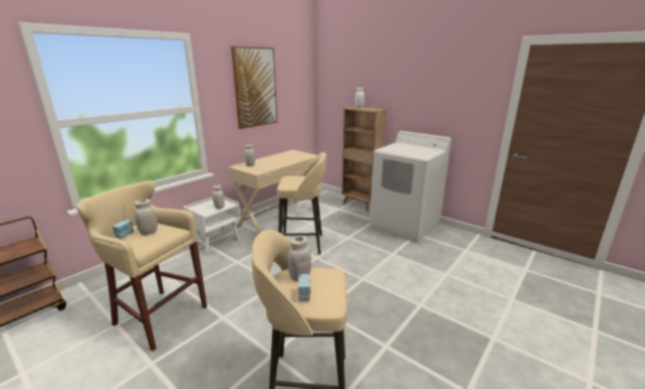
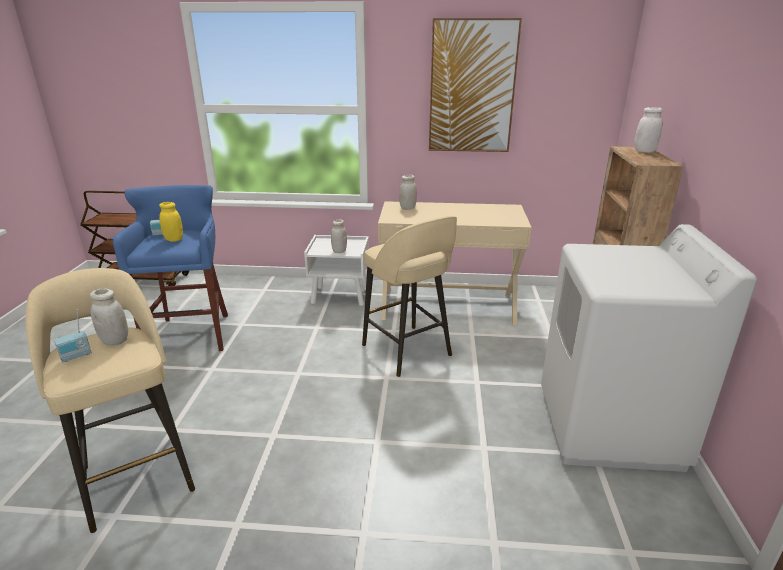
camera: 55 degrees right, 5 degrees up
beige stool [76,180,207,351] -> blue stool [113,185,228,351]
white jar [134,199,157,235] -> yellow jar [159,202,183,242]

